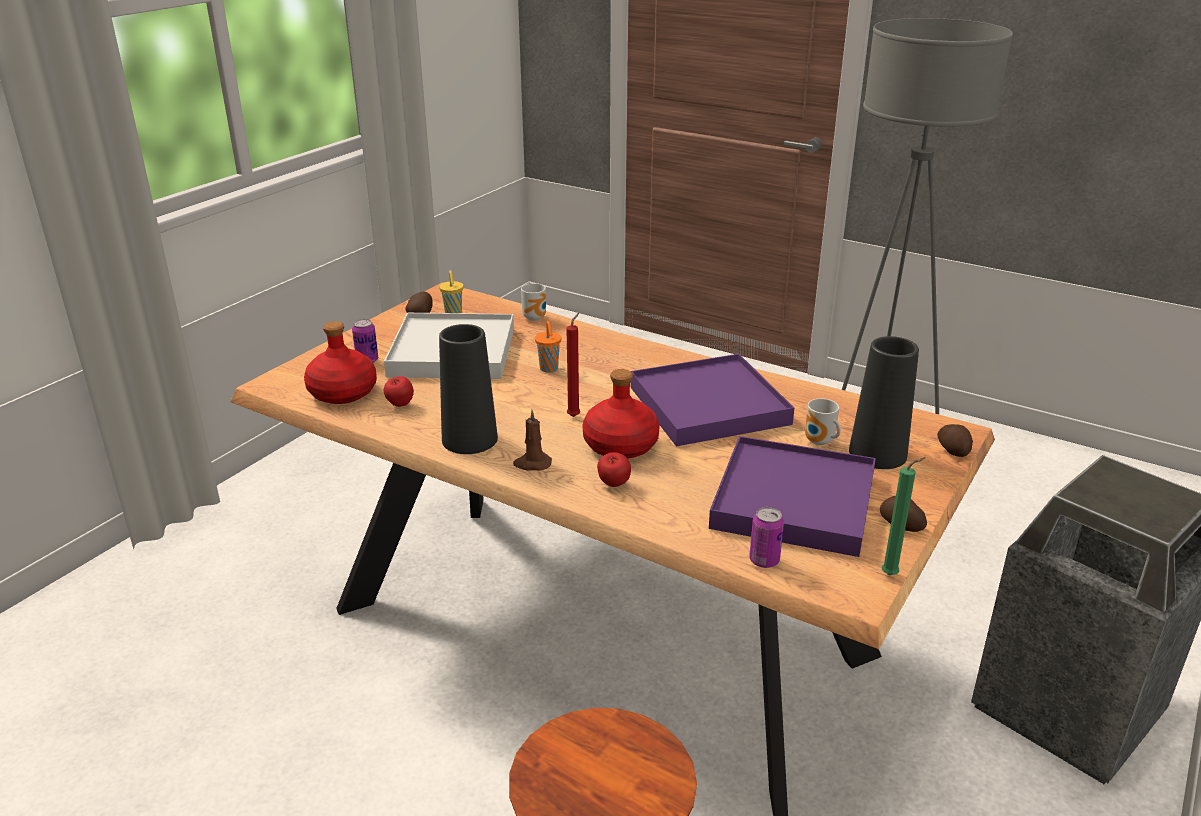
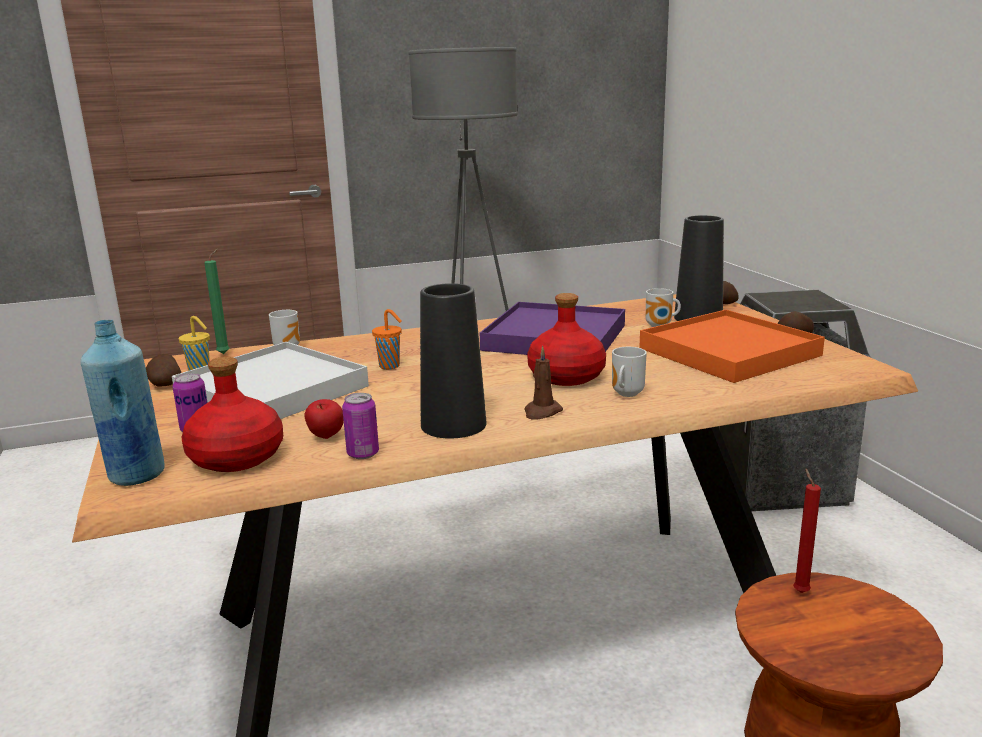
camera: 50 degrees left, 10 degrees down
red candle [566,313,580,417] -> red candle moved to [793,468,821,593]
apple [597,452,631,487] -> mug [612,347,647,397]
purple tray [709,436,876,557] -> orange tray [639,310,825,383]
can [749,507,784,568] -> can moved to [342,393,379,459]
green candle [882,457,925,575] -> green candle moved to [204,249,230,354]
none -> blue bottle [80,320,165,486]

